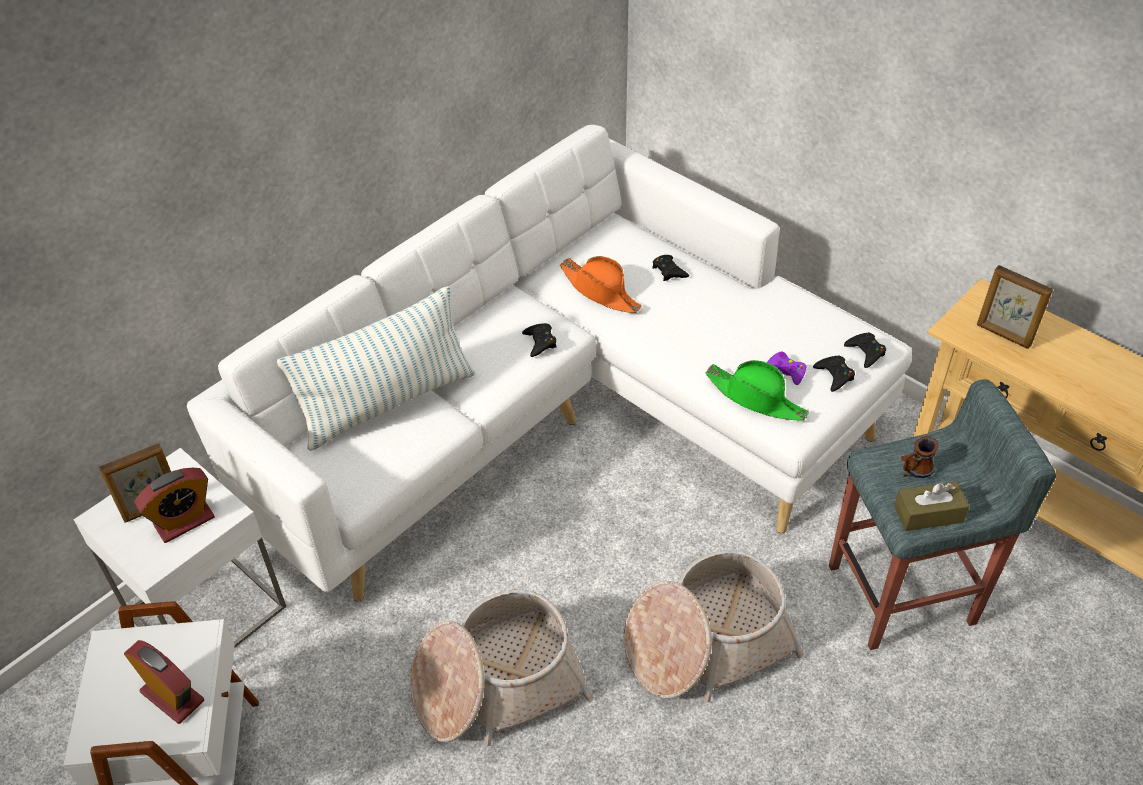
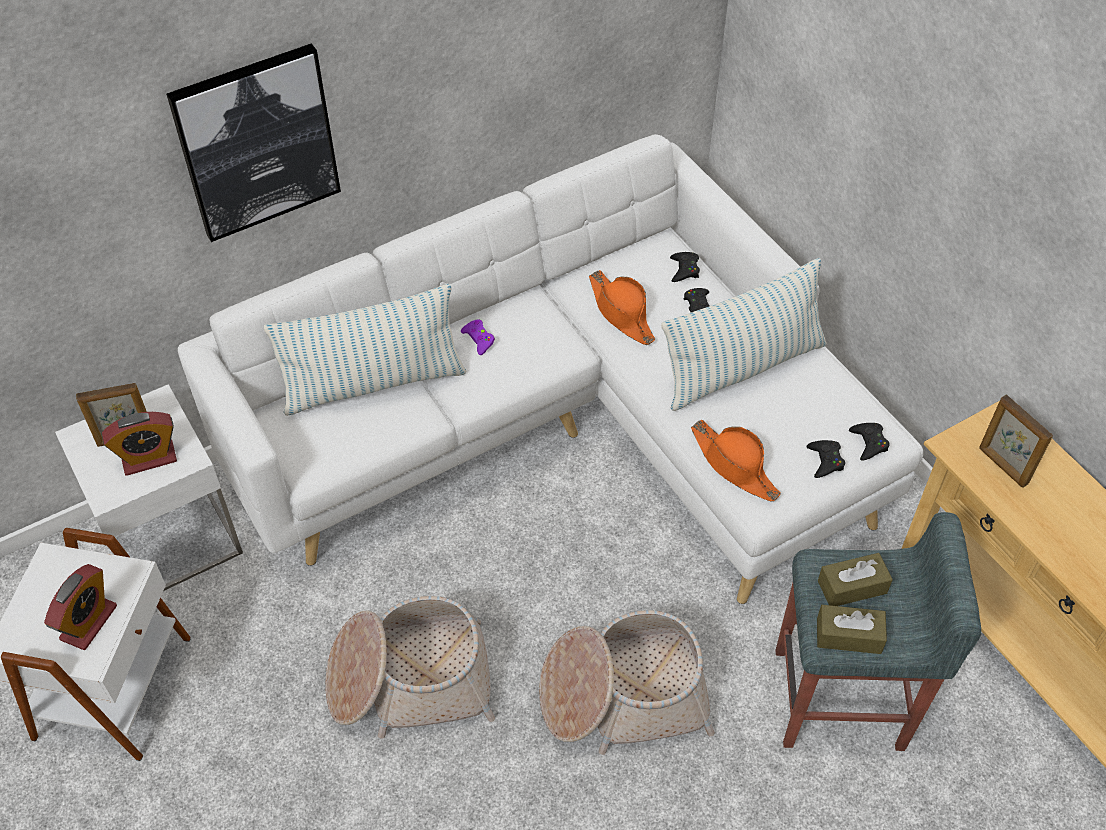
camera: 15 degrees right, 5 degrees up
alarm clock [124,640,204,724] -> alarm clock turned 60 degrees clockwise [44,564,117,650]
black game controller [522,323,557,357] -> black game controller moved to [670,252,700,282]
green hat [705,360,809,420] -> orange hat [691,420,781,502]
purple game controller [767,352,807,385] -> purple game controller moved to [461,319,495,355]
mug [901,436,939,478] -> brown tissue box [818,553,893,606]
none -> picture [166,43,341,242]
none -> pillow [661,258,827,411]

